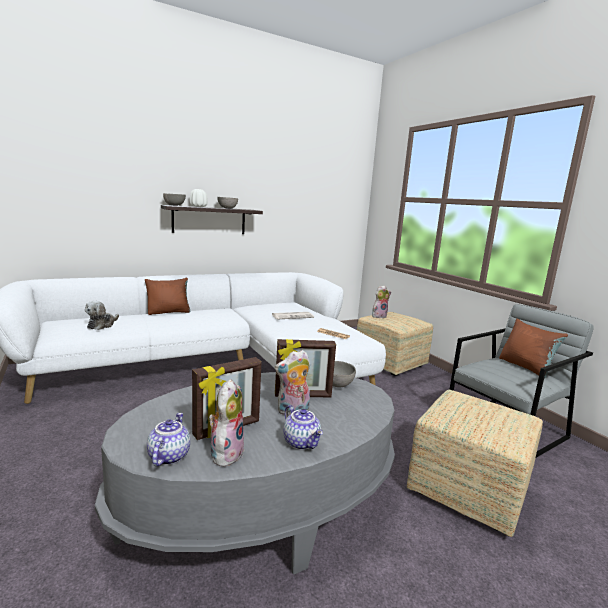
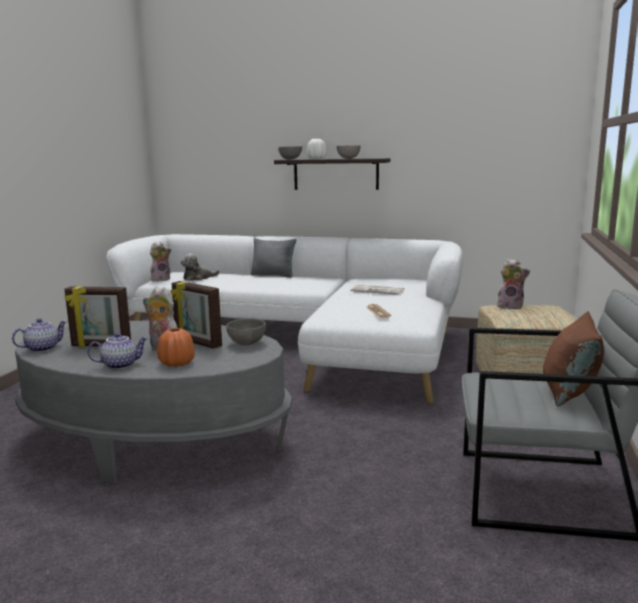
camera: 45 degrees right, 0 degrees up
brown pillow [145,277,190,315] -> grey pillow [251,238,297,278]
plush toy [209,379,244,467] -> plush toy moved to [150,242,171,281]
teapot [283,405,323,450] -> teapot turned 120 degrees counterclockwise [87,332,148,369]
ottoman [407,390,543,537] -> none
none -> orange vase [157,328,195,367]

